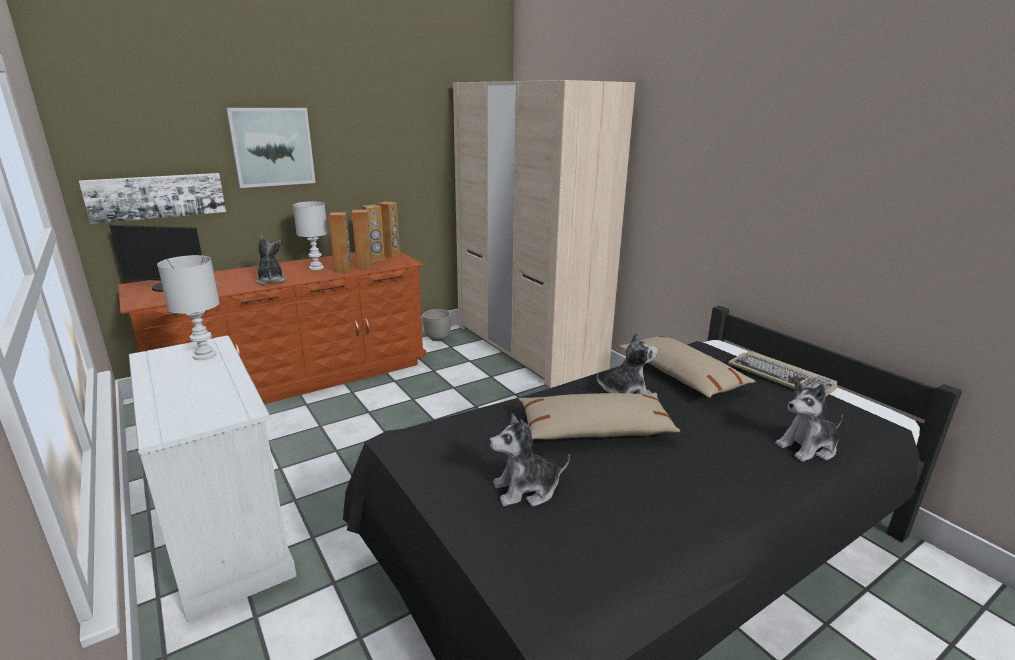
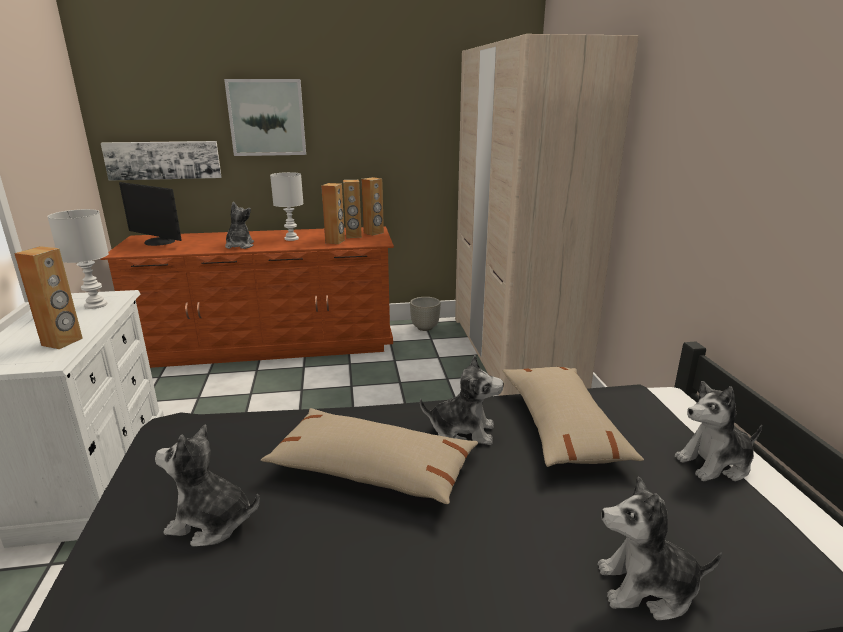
camera: 25 degrees right, 0 degrees up
brown speaker [328,212,352,273] -> brown speaker moved to [14,246,83,349]
keyboard [728,351,837,396] -> plush toy [675,381,762,482]

